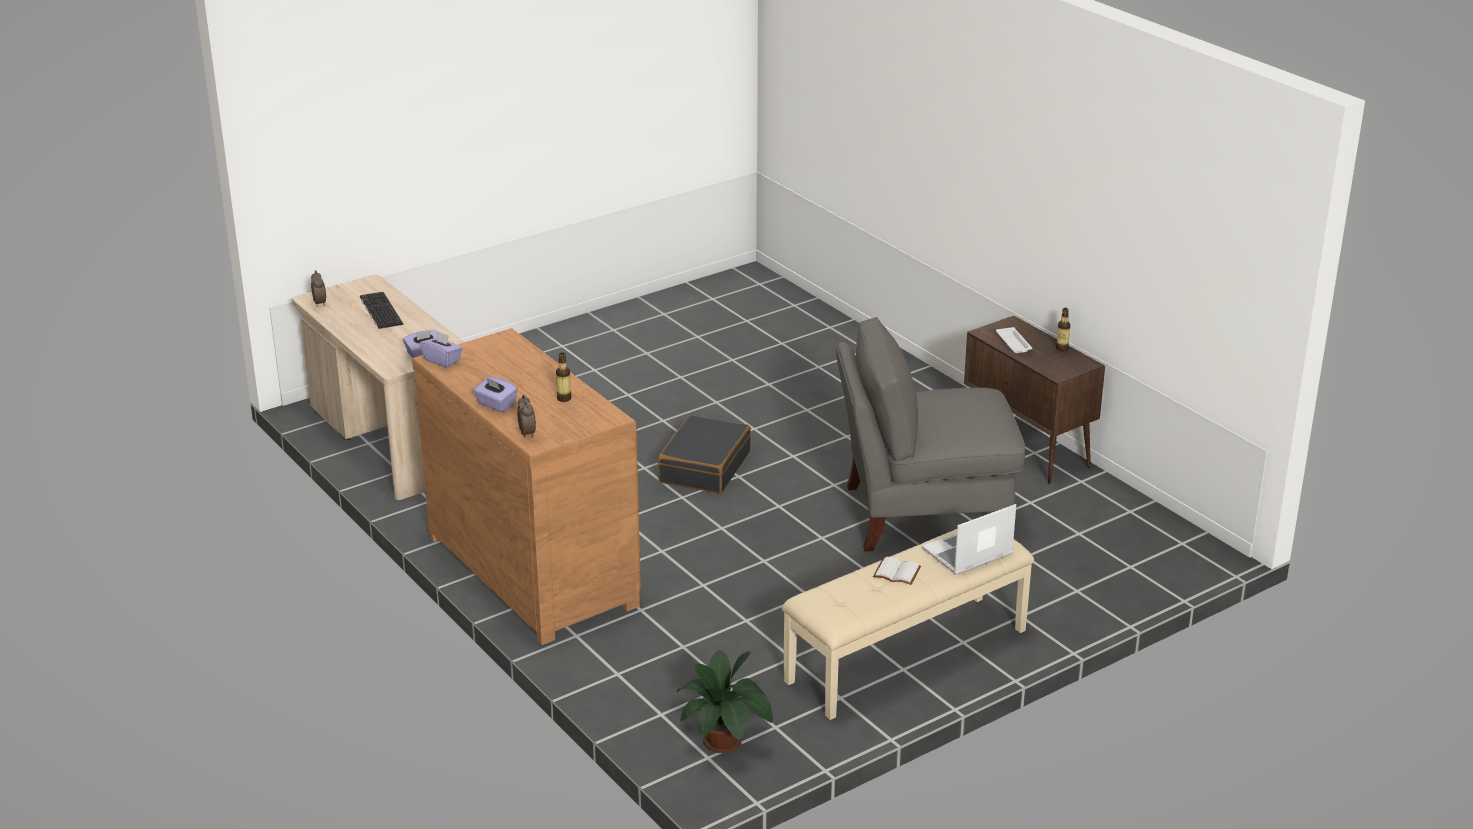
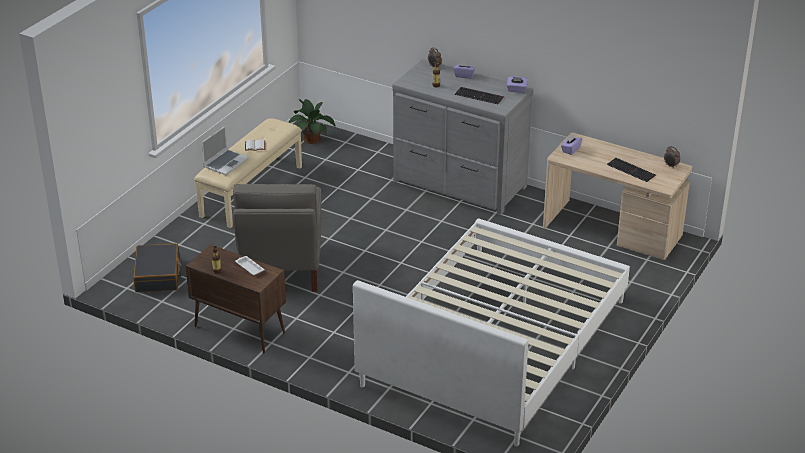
camera: 155 degrees right, 5 degrees up
brown dresser [412,328,641,645] -> grey dresser [392,59,533,215]
black suitcase [658,415,751,494] -> black suitcase moved to [133,243,182,292]
grey armchair [836,317,1025,552] -> grey armchair turned 120 degrees clockwise [233,184,322,292]
none -> white bed [353,218,630,446]
none -> keyboard [455,87,504,104]

